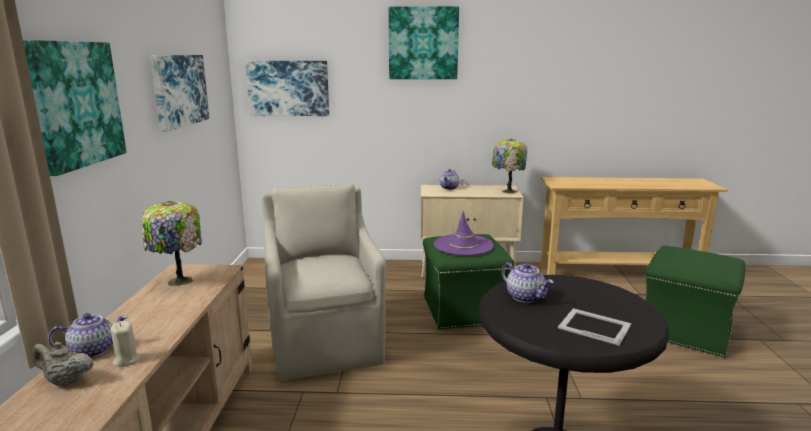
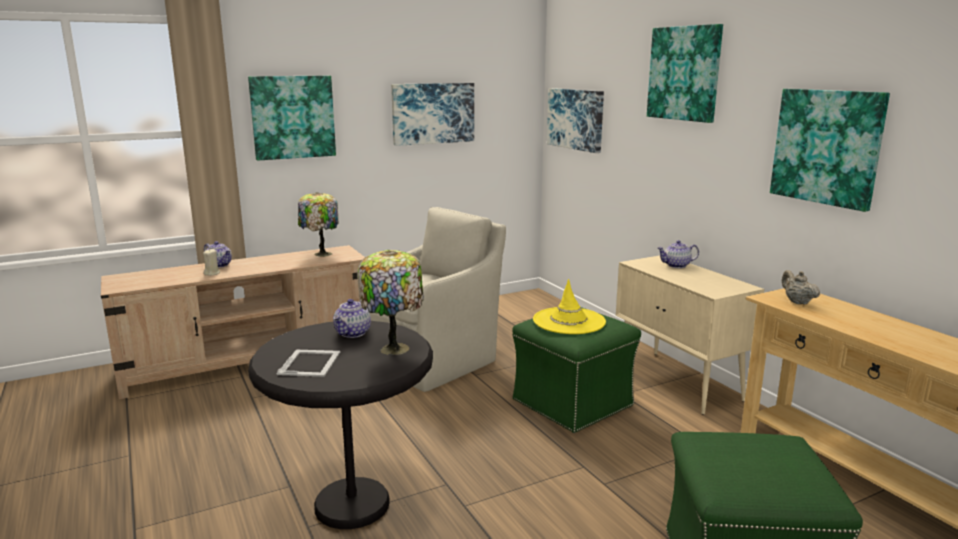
camera: 60 degrees right, 0 degrees up
beige teapot [32,342,94,386] -> beige teapot moved to [782,270,820,305]
purple hat [434,211,494,256] -> yellow hat [533,279,606,334]
table lamp [492,139,527,194] -> table lamp moved to [358,250,424,355]
none -> picture [770,89,890,212]

